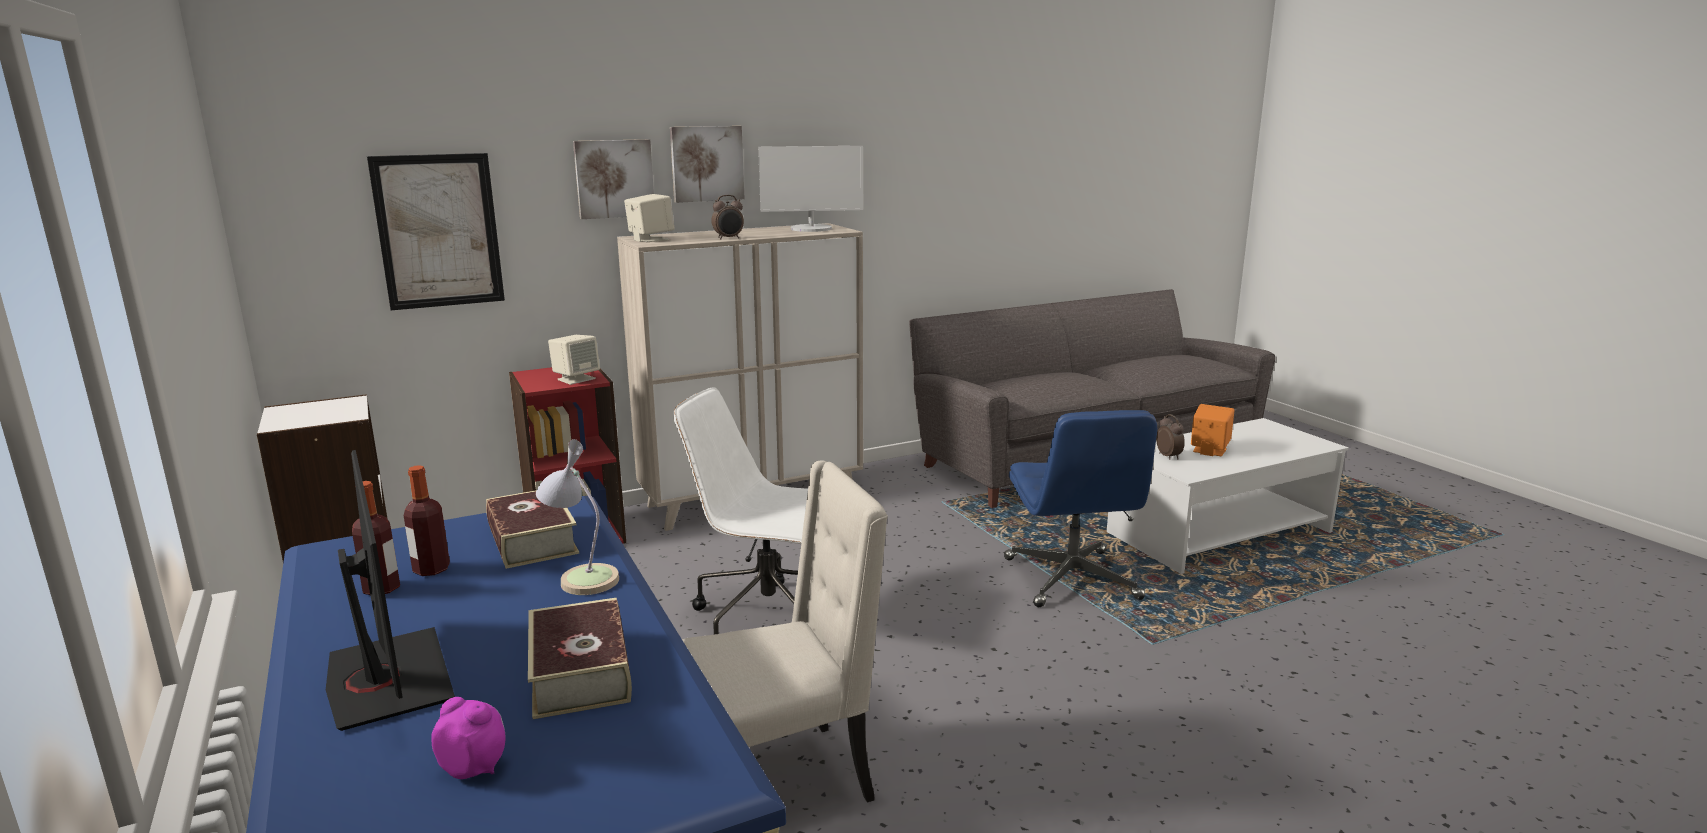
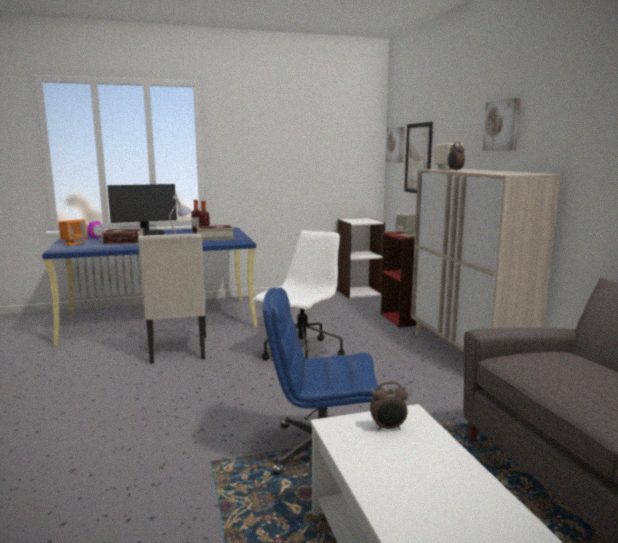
camera: 100 degrees right, 5 degrees down
picture [573,139,654,219] -> picture moved to [386,127,404,163]
monitor [758,146,863,232] -> none
orange speaker [1191,404,1234,456] -> orange speaker moved to [58,219,87,245]

